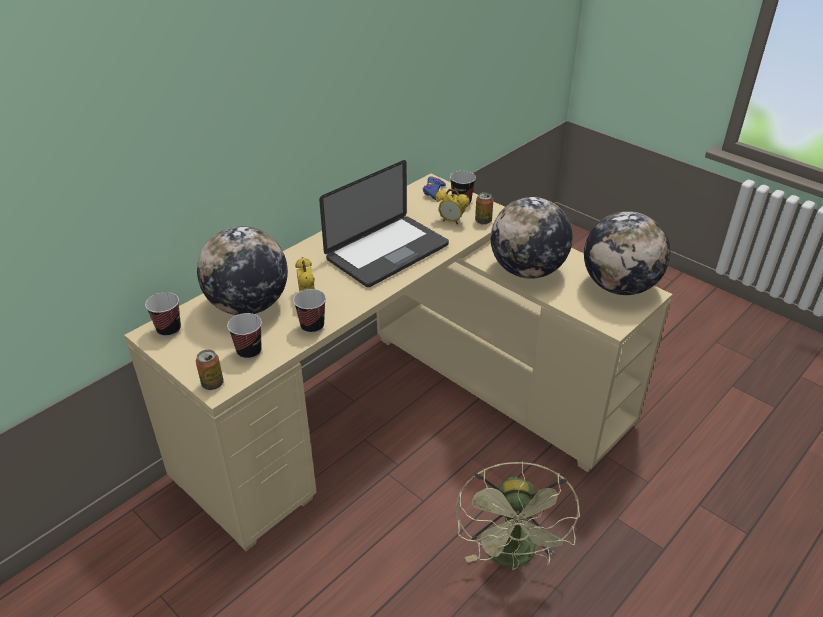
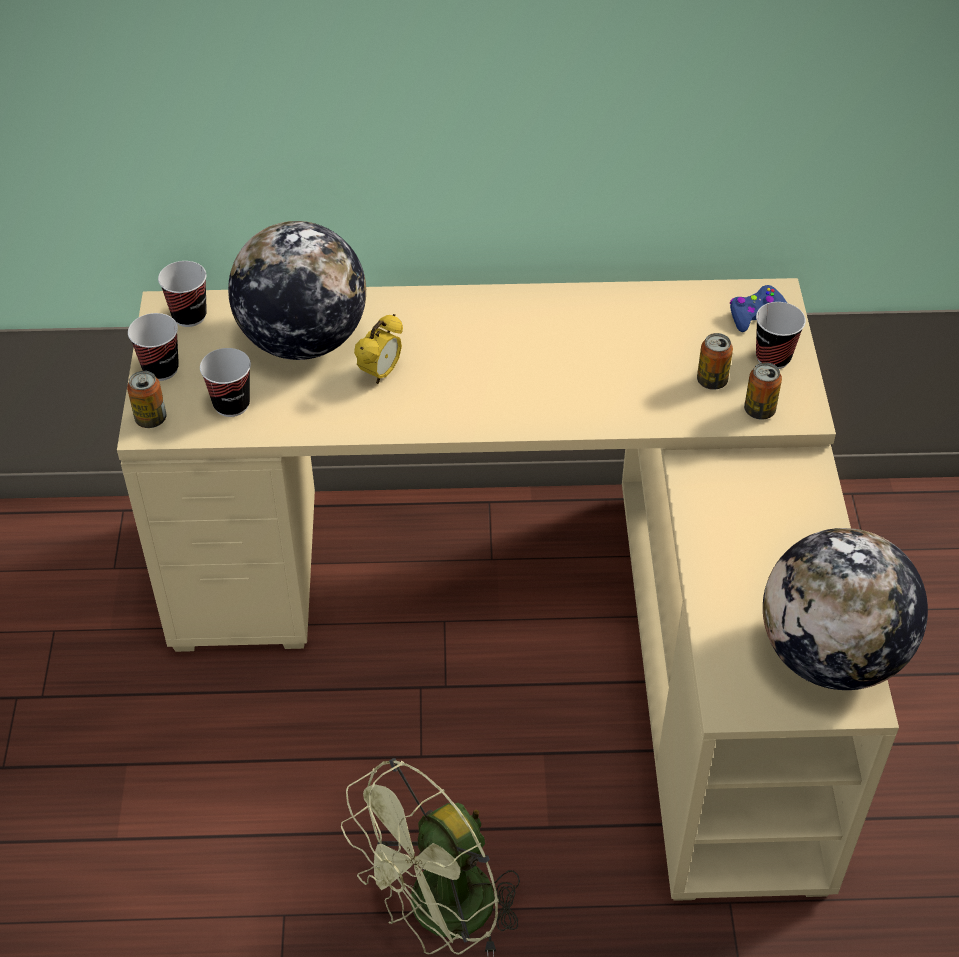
camera: 45 degrees right, 10 degrees up
cup [293,289,326,334] -> cup moved to [128,313,179,381]
laptop [319,160,449,287] -> none
alarm clock [435,189,469,225] -> can [697,333,733,390]
globe [491,197,573,279] -> none

